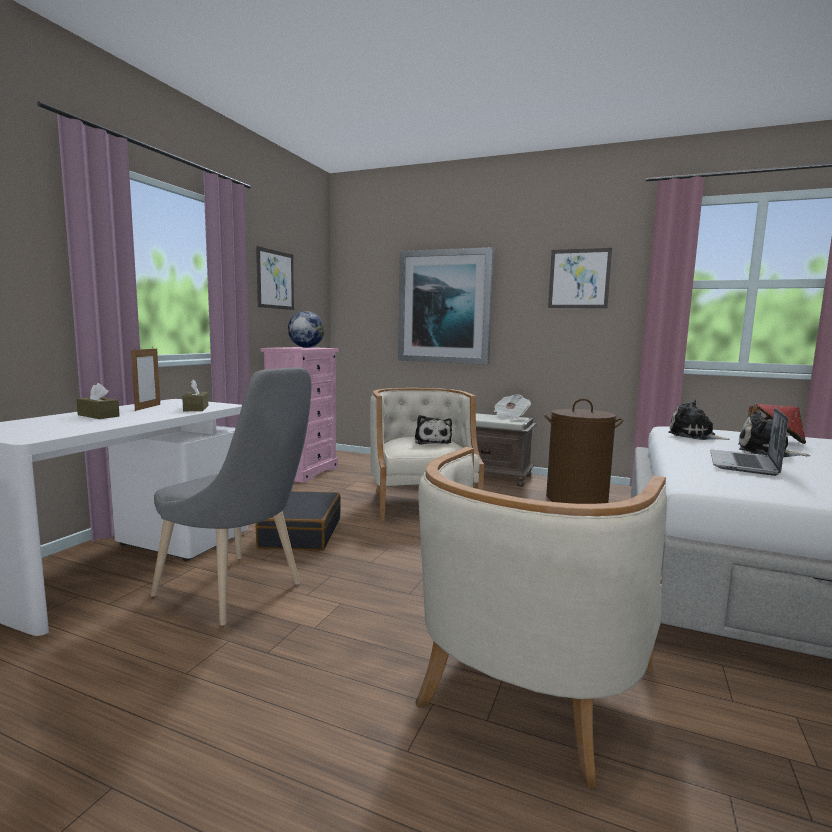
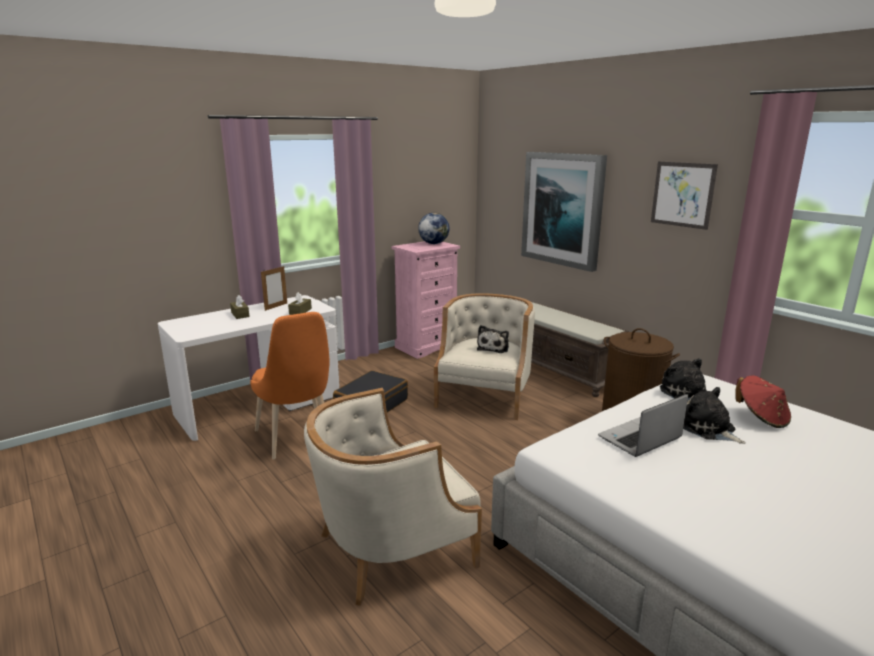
camera: 30 degrees right, 10 degrees up
grey chair [151,367,311,626] -> orange chair [250,312,330,460]
picture [256,246,294,310] -> none
newspaper [494,394,531,420] -> none

